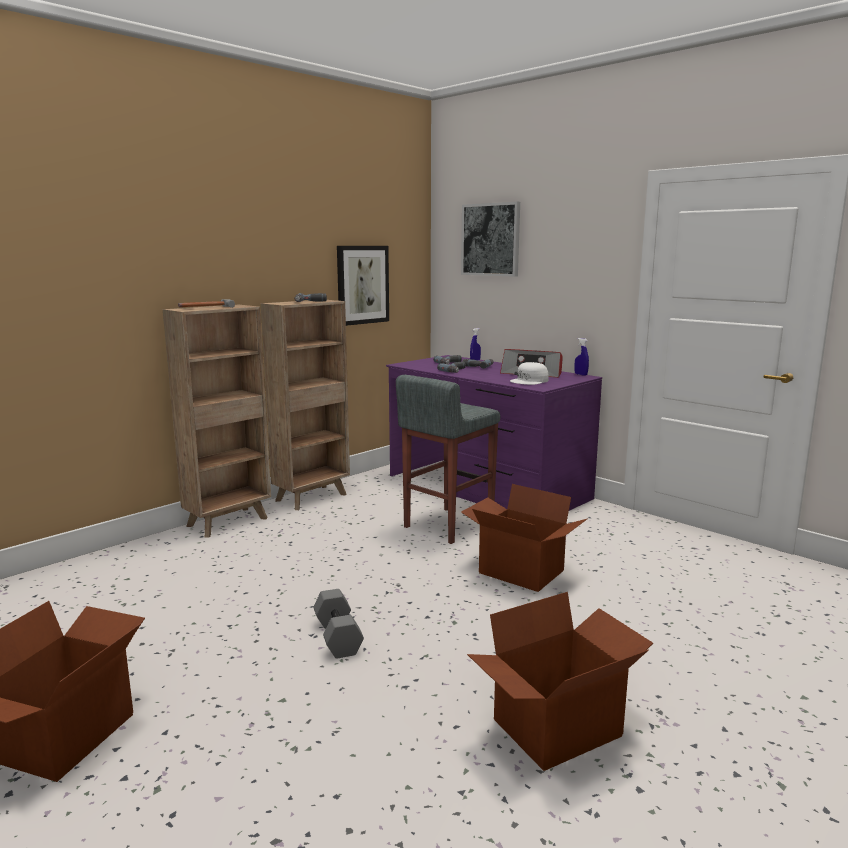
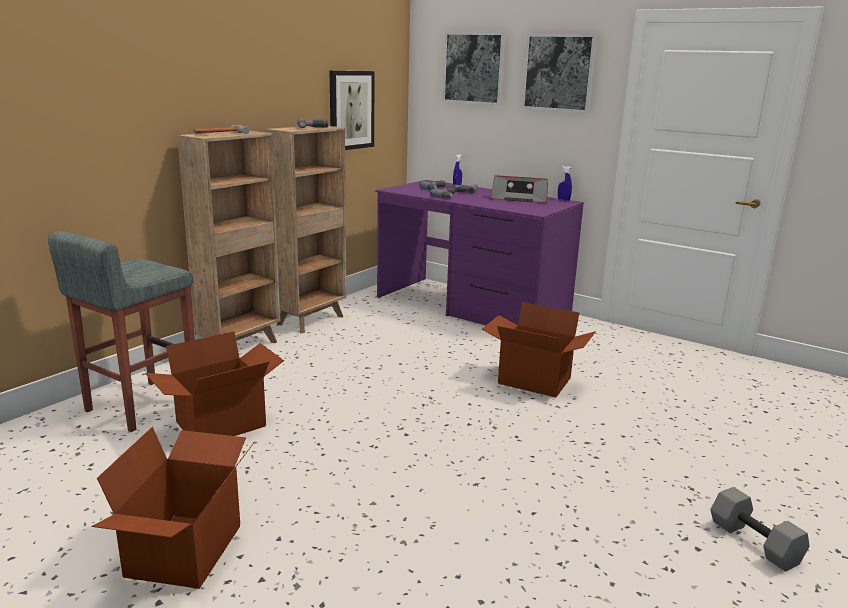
camera: 10 degrees left, 5 degrees up
grey dumbbell [313,589,364,659] -> grey dumbbell moved to [710,487,810,571]
grey stool [396,375,500,544] -> grey stool moved to [48,231,195,432]
cardboard box [467,592,653,771] -> cardboard box moved to [145,331,284,436]
white cap [510,362,549,385] -> none
none -> picture [522,34,598,113]

